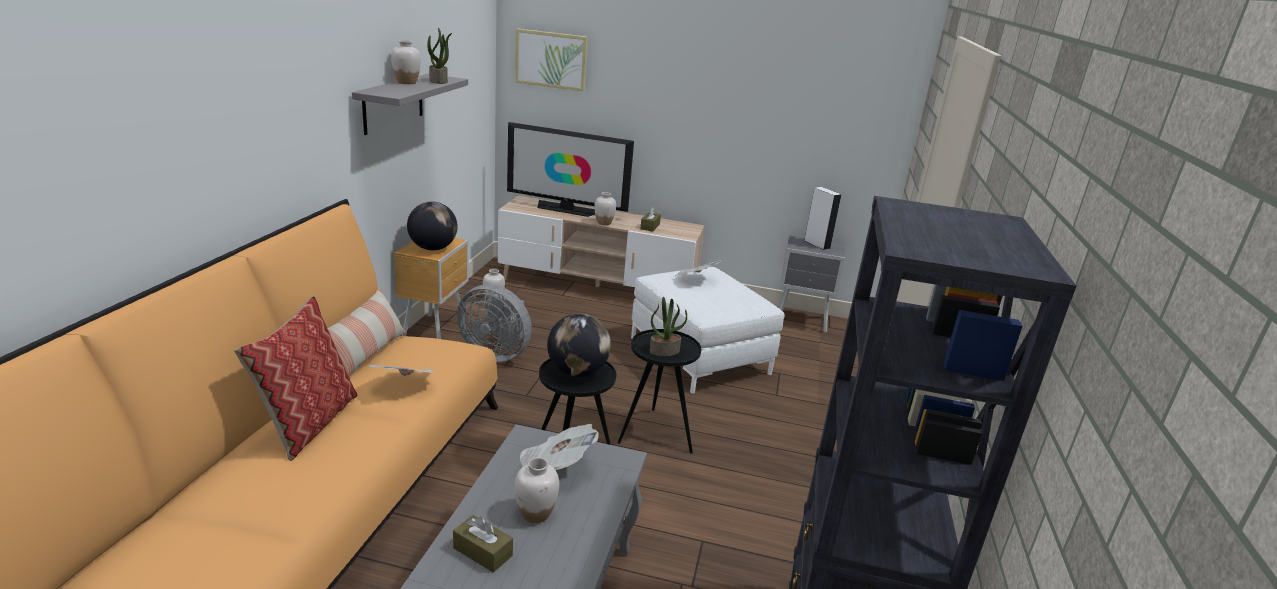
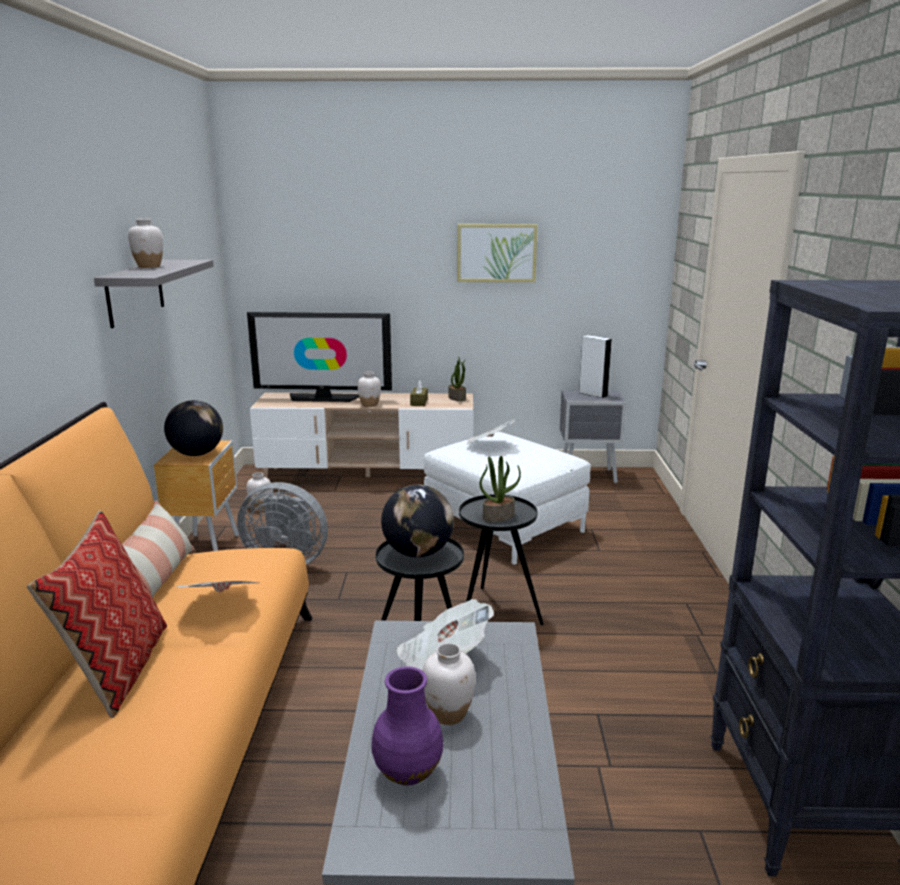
camera: 10 degrees left, 5 degrees down
potted plant [427,28,452,84] -> potted plant moved to [448,357,467,401]
brown tissue box [453,515,513,572] -> purple vase [371,666,443,786]
picture [515,28,588,91] -> picture moved to [457,224,538,282]

